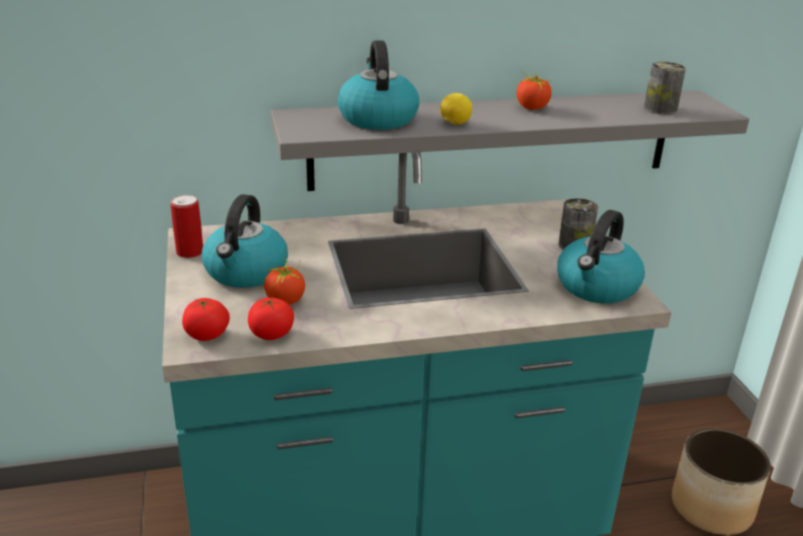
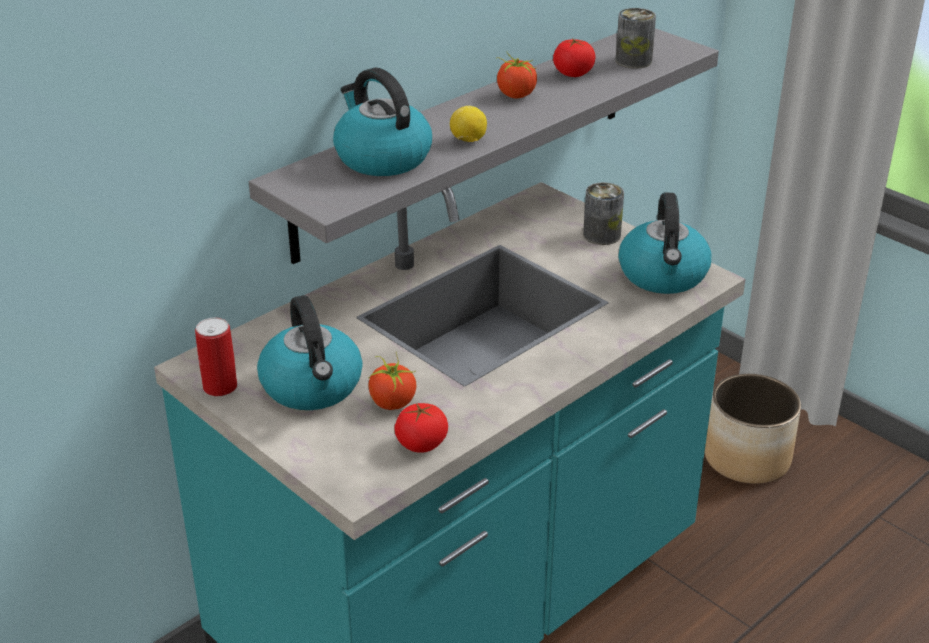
camera: 30 degrees left, 5 degrees up
tomato [182,298,230,341] -> tomato moved to [553,39,596,77]

